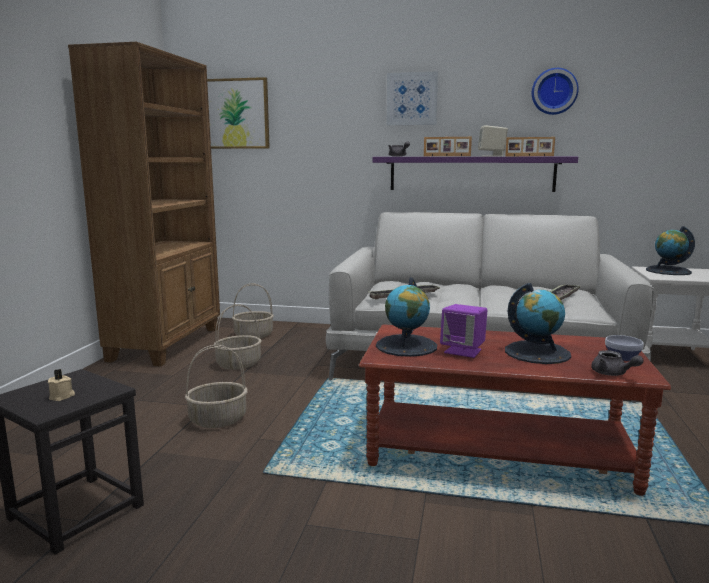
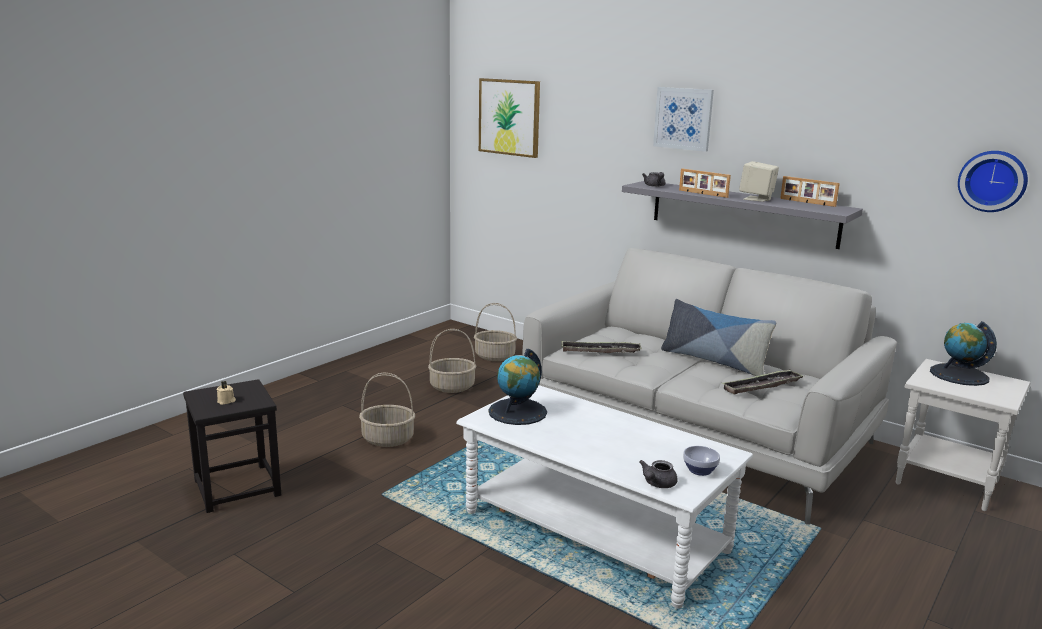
camera: 25 degrees right, 5 degrees up
brown bookcase [68,42,220,367] -> none
brown coffee table [359,324,671,496] -> white coffee table [456,385,753,609]
purple shelf [373,157,578,192] -> grey shelf [622,181,863,249]
purple speaker [440,304,487,358] -> none
globe [505,283,571,364] -> none
wall clock [532,68,579,115] -> wall clock moved to [958,151,1028,212]
grey teapot [591,350,644,376] -> grey teapot turned 45 degrees clockwise [639,460,678,488]
none -> pillow [661,299,776,376]

